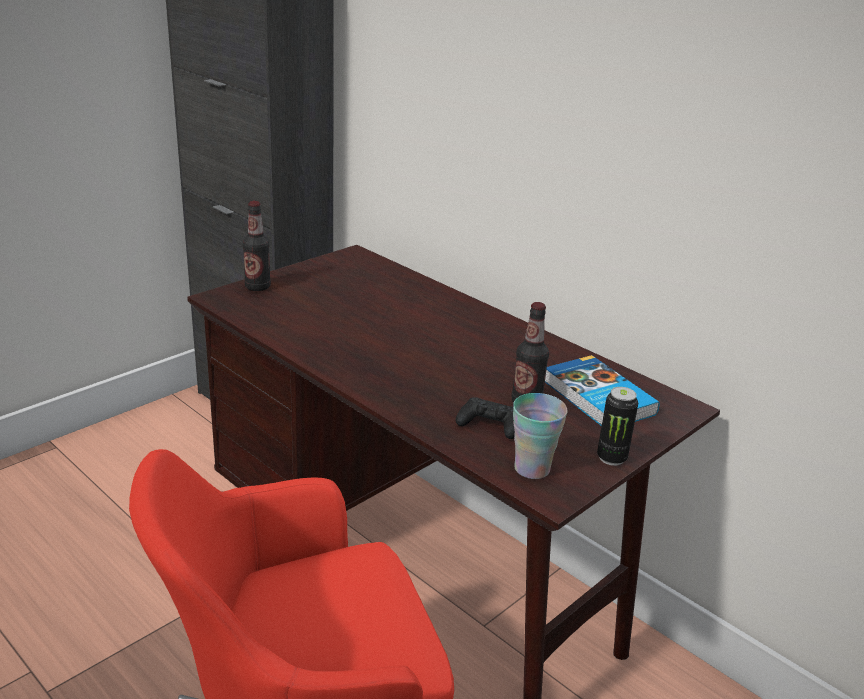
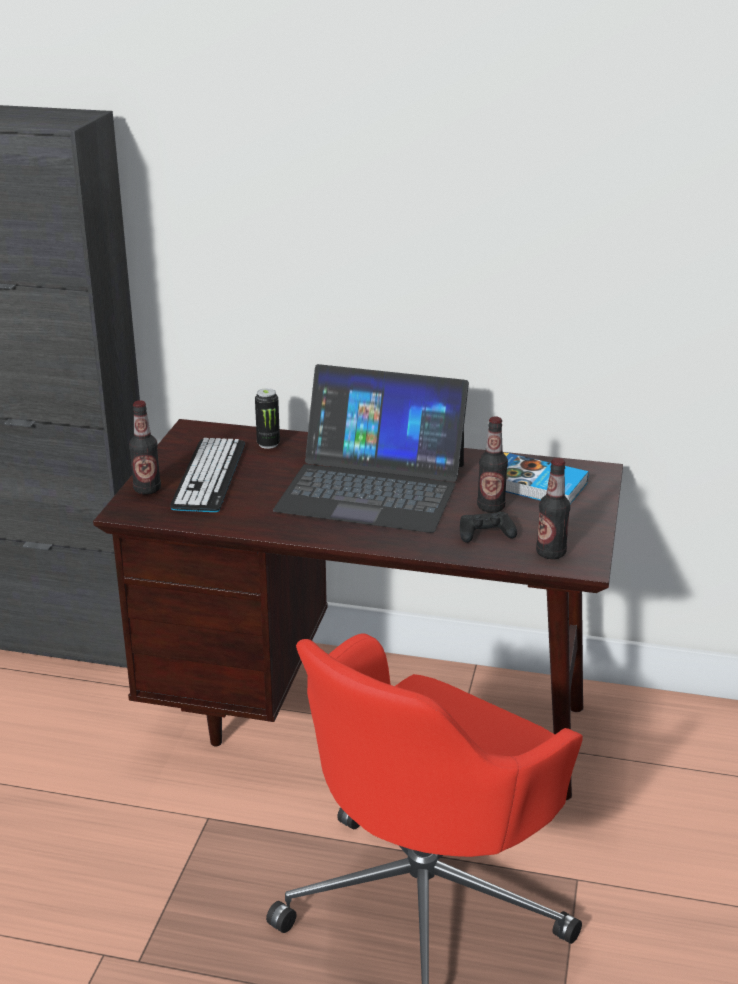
camera: 30 degrees left, 0 degrees up
cup [513,393,568,479] -> bottle [536,458,570,559]
can [597,387,638,466] -> can moved to [255,388,280,449]
none -> keyboard [170,438,245,512]
none -> laptop [273,364,469,533]

